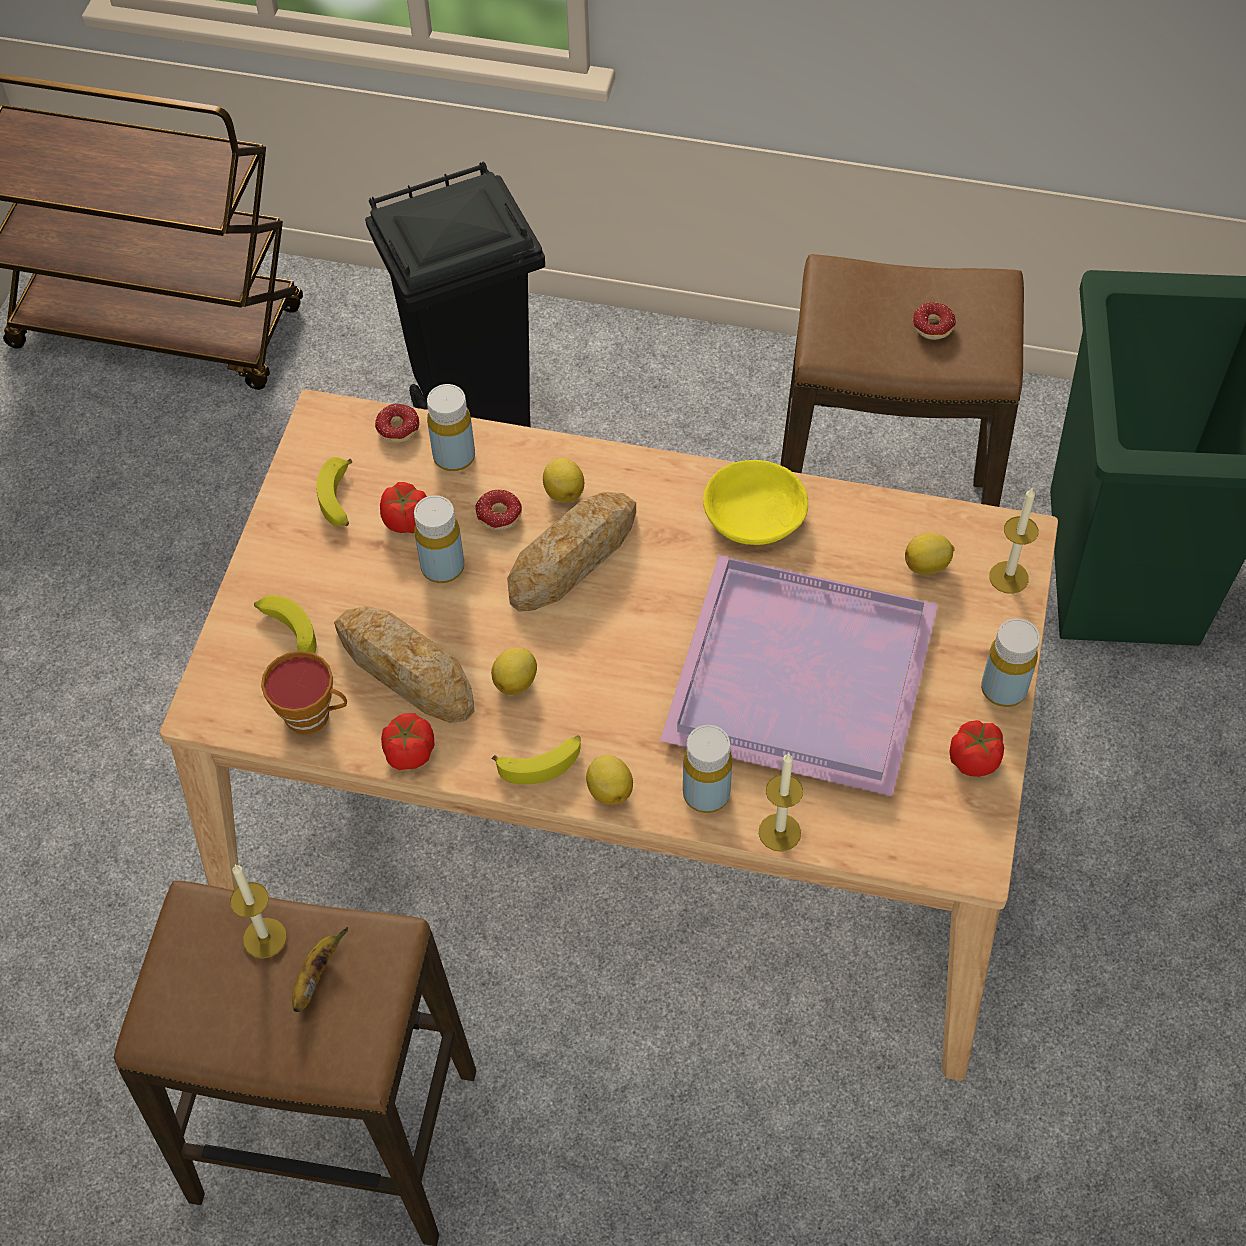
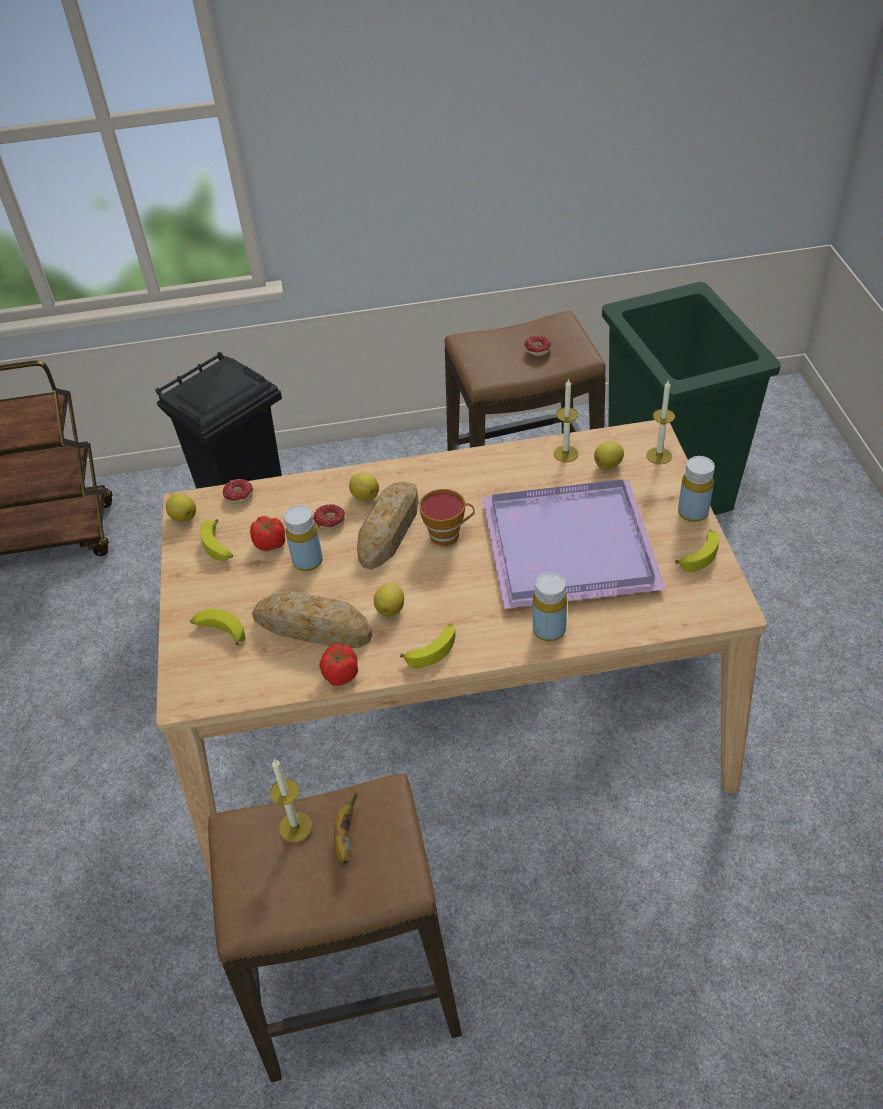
camera: 20 degrees left, 10 degrees down
cup [261,651,347,735] -> cup moved to [419,489,475,546]
yellow bottle [427,384,475,471] -> none
lemon [586,755,633,805] -> lemon moved to [166,494,196,522]
yellow bowl [703,460,808,545] -> none
candle [759,753,803,852] -> candle moved to [553,378,578,462]
tomato [949,720,1004,777] -> banana [675,529,719,572]

